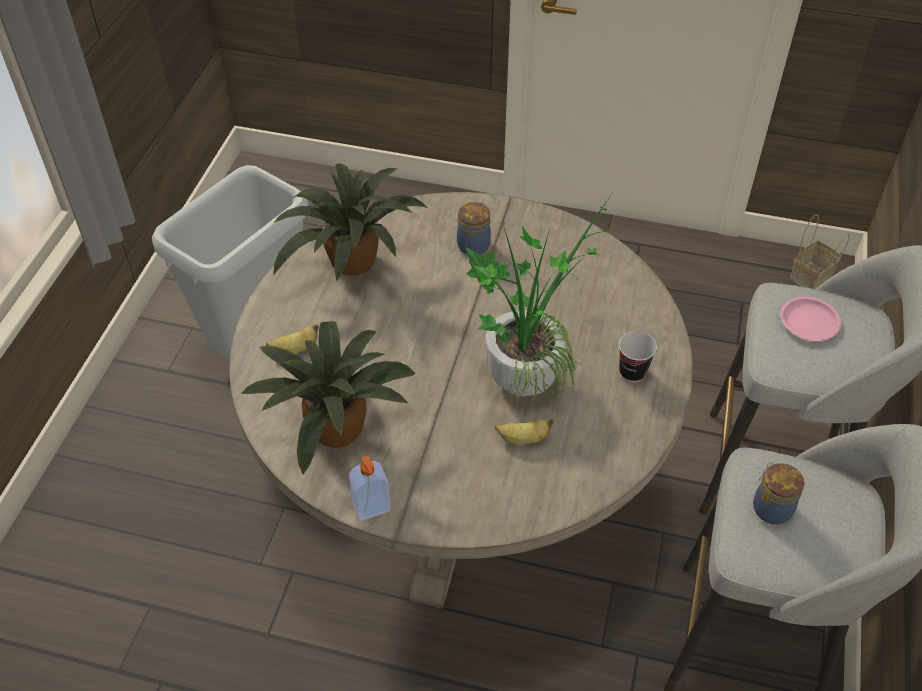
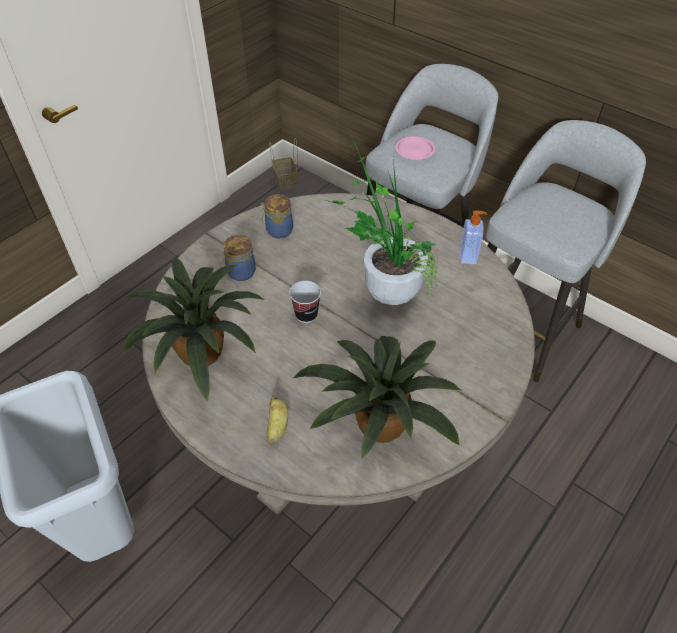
camera: 65 degrees left, 0 degrees up
soap dispenser [349,455,391,521] -> soap dispenser moved to [460,211,488,264]
banana [495,419,554,445] -> none
cup [619,331,657,382] -> cup moved to [289,281,321,323]
jar [753,462,805,524] -> jar moved to [261,194,293,238]

